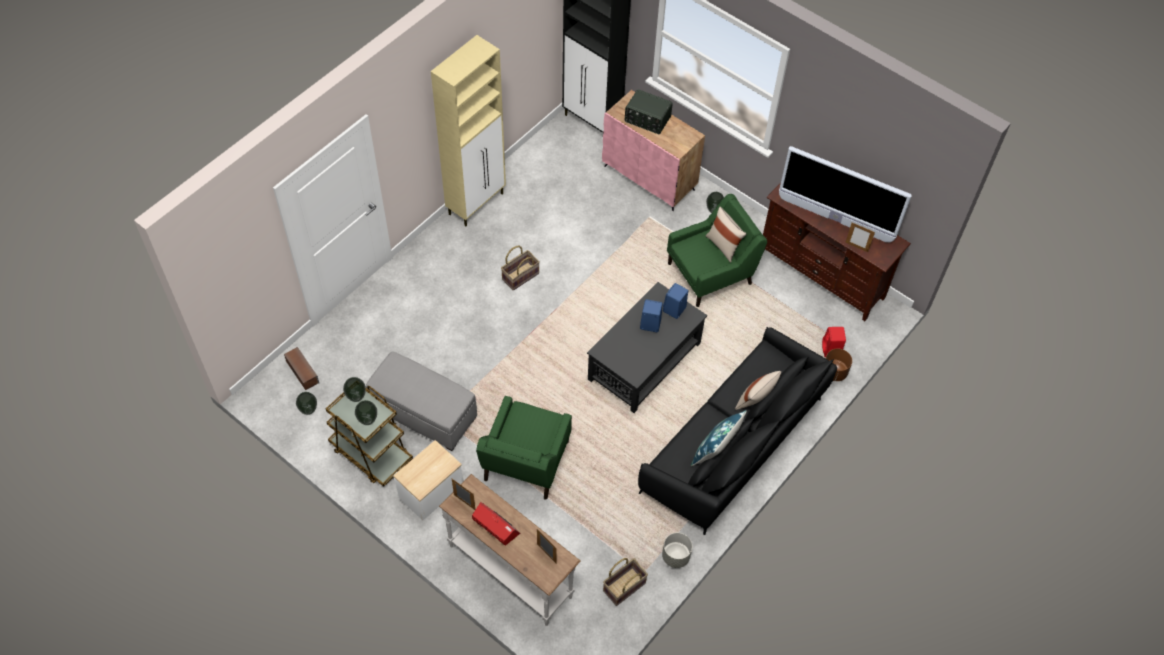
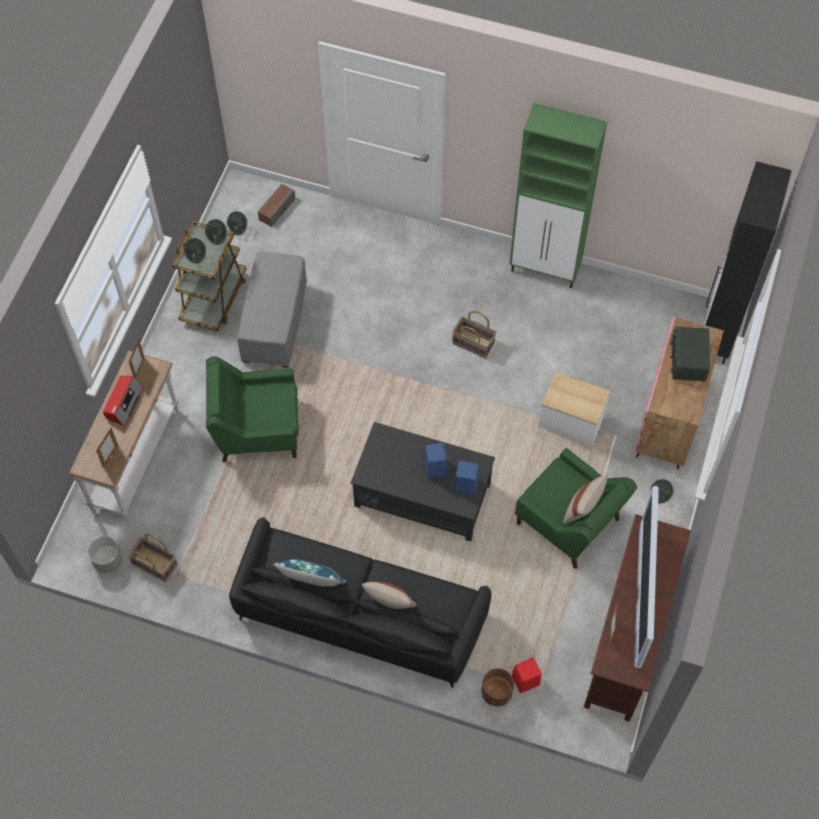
camera: 70 degrees right, 5 degrees up
side table [393,440,463,521] -> side table moved to [539,372,610,446]
beige cabinet [431,35,506,226] -> green cabinet [509,103,607,288]
grey planter [662,533,692,568] -> grey planter moved to [88,536,122,573]

